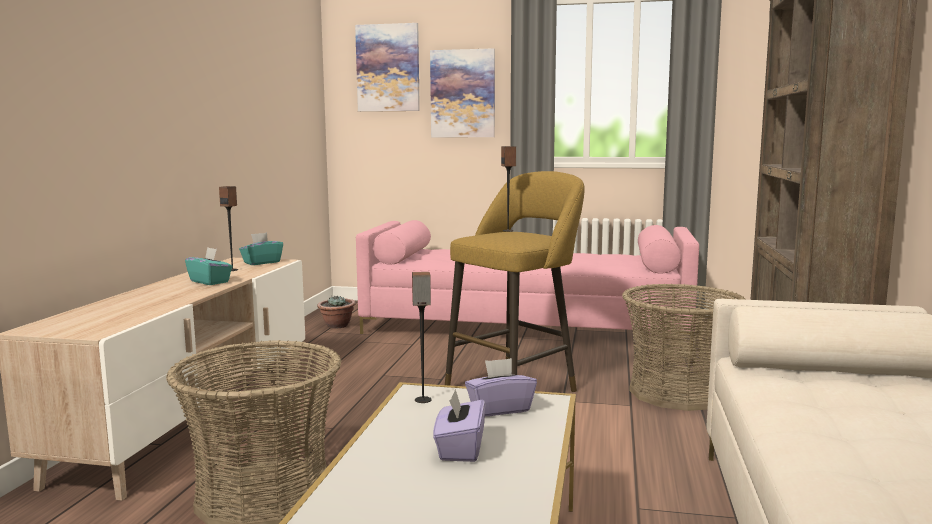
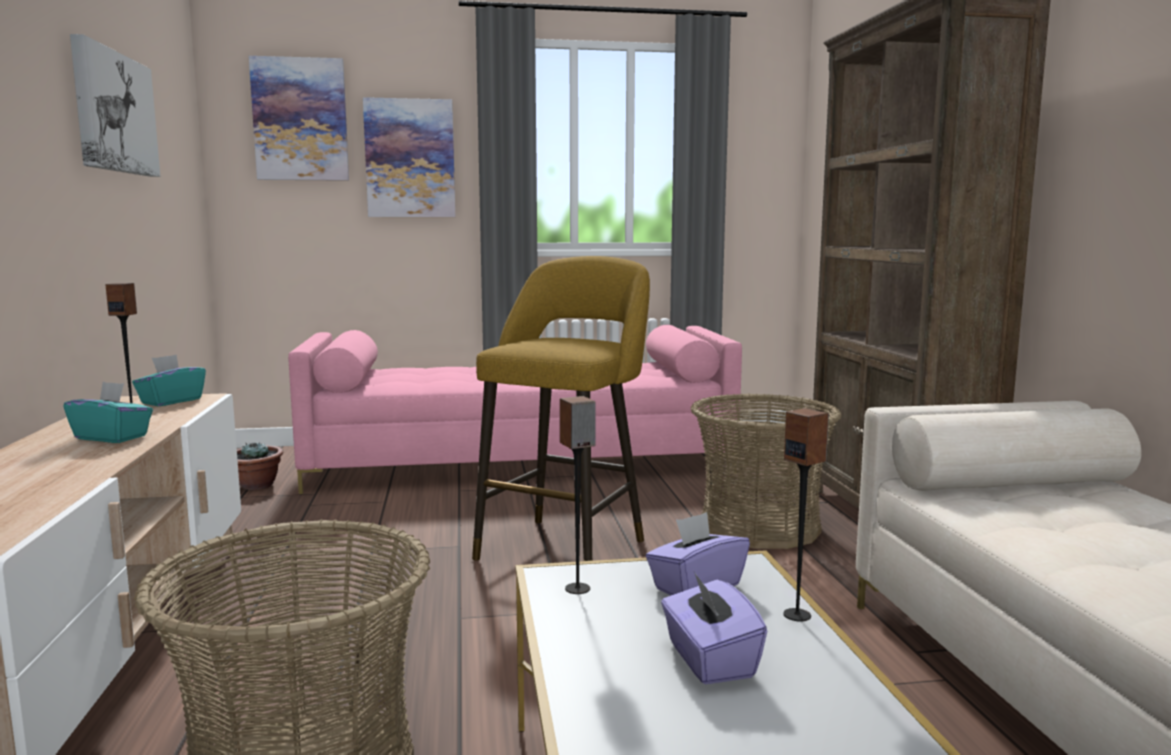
camera: 20 degrees left, 0 degrees up
speaker [501,146,516,232] -> speaker moved to [783,408,829,622]
none -> picture [70,34,160,177]

